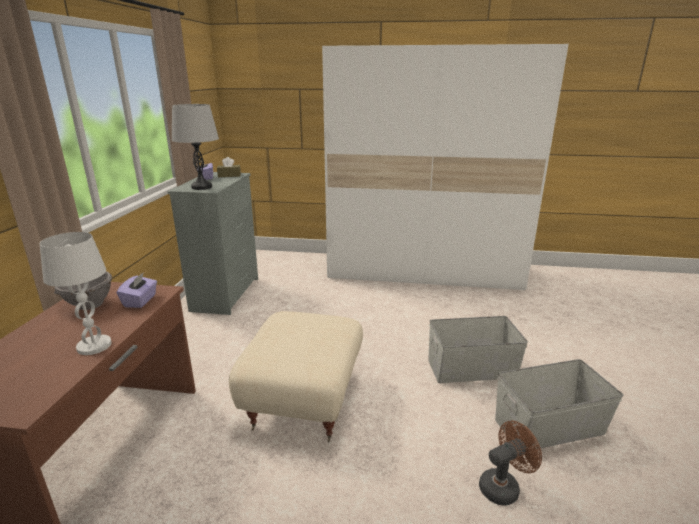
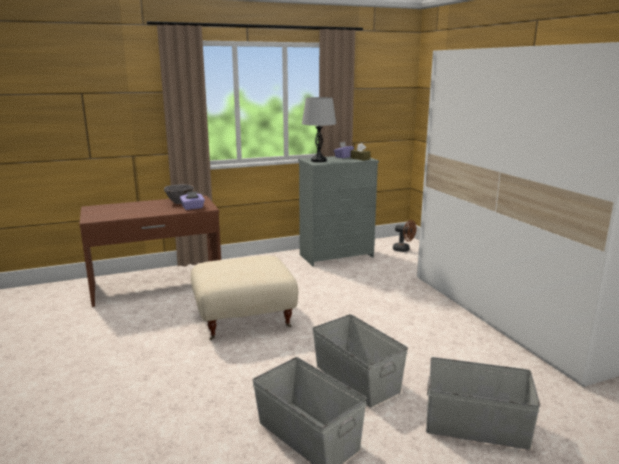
camera: 60 degrees right, 5 degrees down
white table lamp [40,232,112,355] -> none
brown fan [479,421,542,506] -> brown fan moved to [393,220,417,252]
none -> grey storage box [426,357,540,450]

